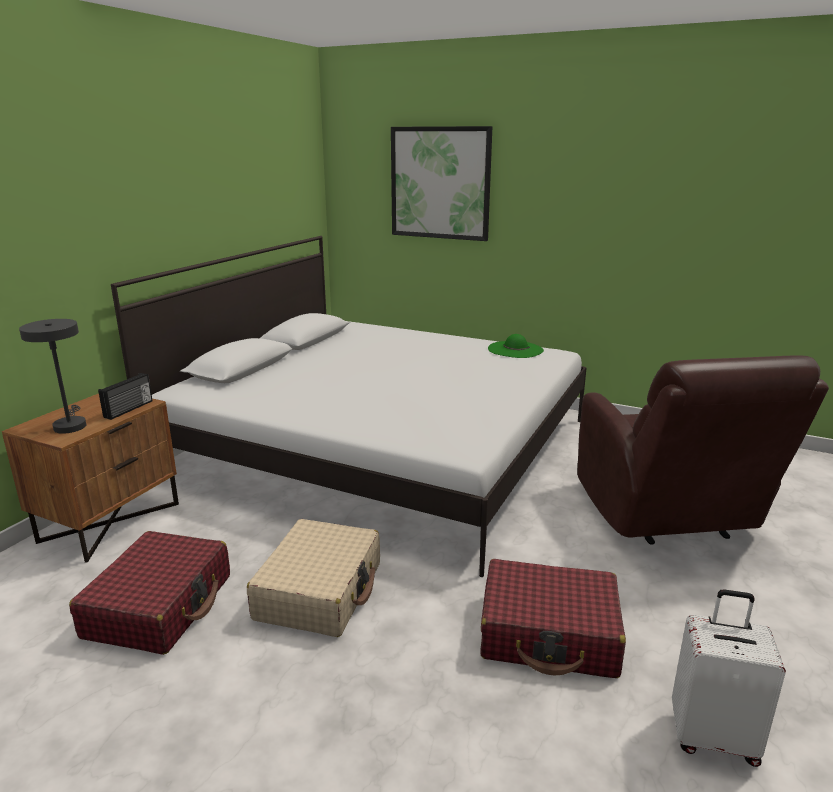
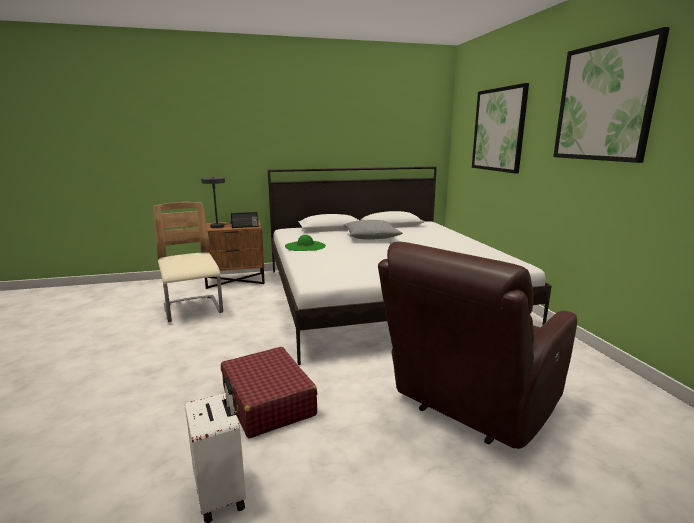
camera: 50 degrees right, 5 degrees down
red suitcase [69,531,230,655] -> beige chair [153,202,223,322]
beige suitcase [247,519,380,637] -> none
green hat [488,334,544,358] -> green hat moved to [285,235,326,251]
none -> grey pillow [343,220,403,240]
none -> picture [553,27,670,163]

